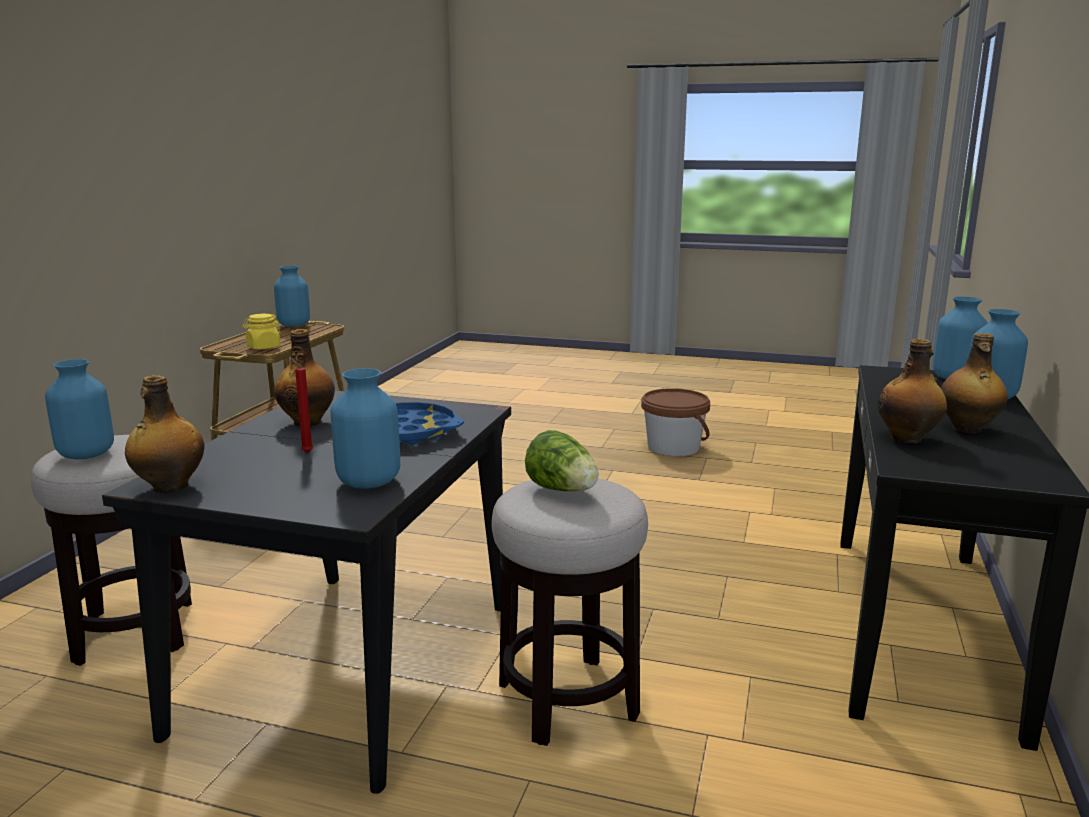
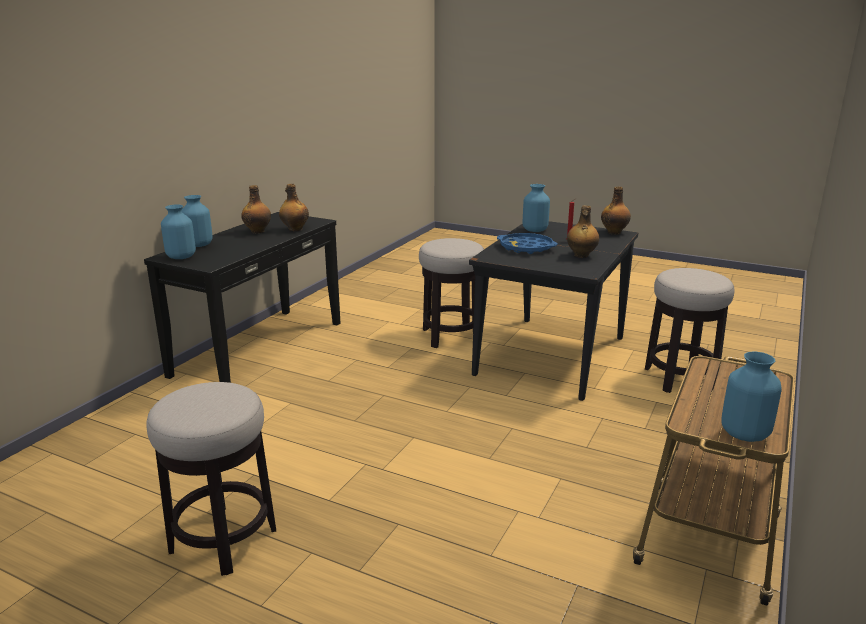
camera: 170 degrees left, 5 degrees up
blue vase [45,359,114,459] -> none
yellow jar [242,314,281,349] -> none
lettuce [525,430,599,491] -> none
brown bucket [641,388,710,456] -> stool [146,382,276,576]

